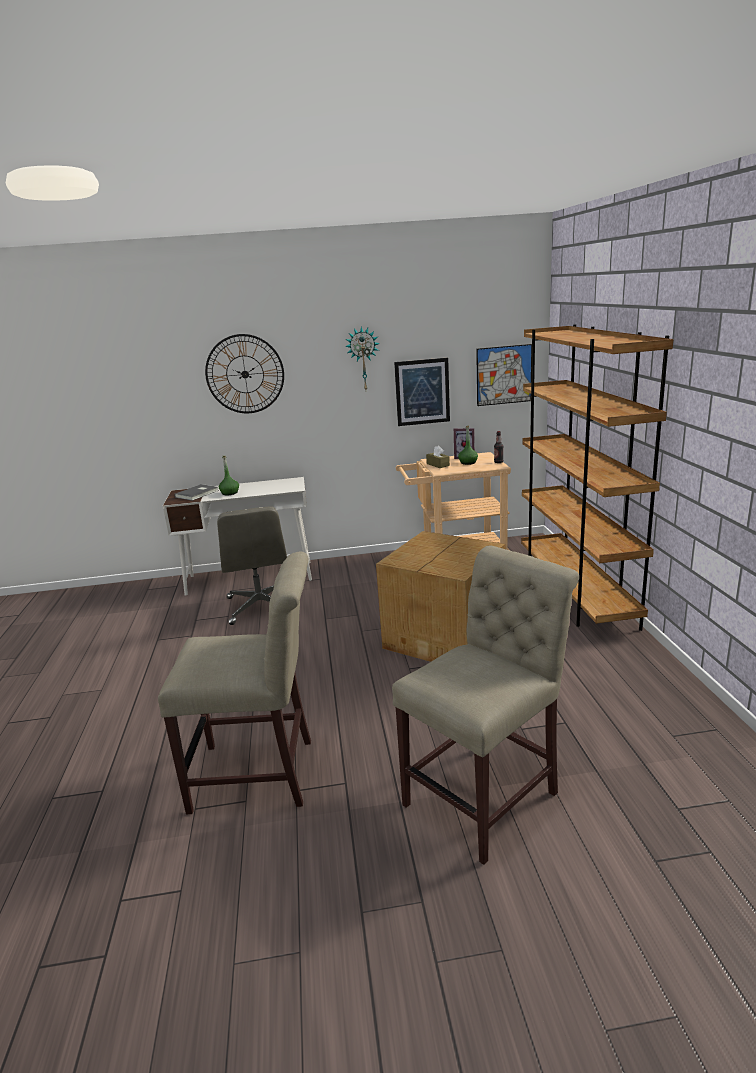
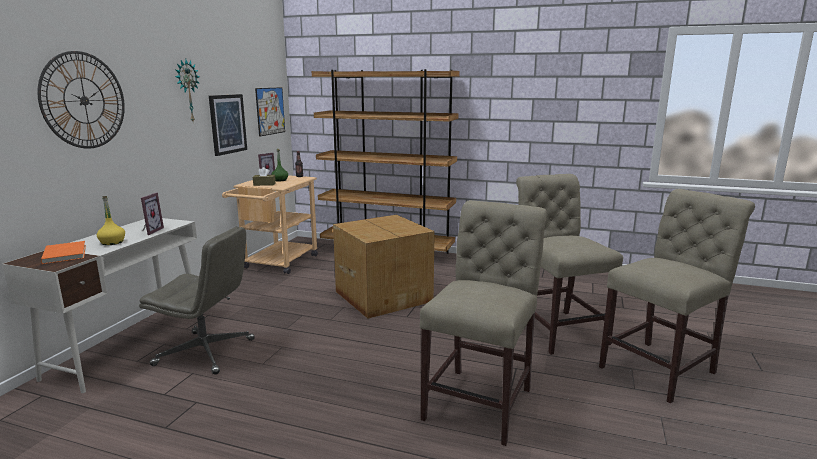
camera: 65 degrees left, 5 degrees down
grey book [174,484,219,501] -> orange book [41,241,86,264]
green bottle [219,456,239,495] -> yellow bottle [97,196,125,245]
none -> picture frame [141,193,164,235]
none -> beige chair [599,189,755,403]

